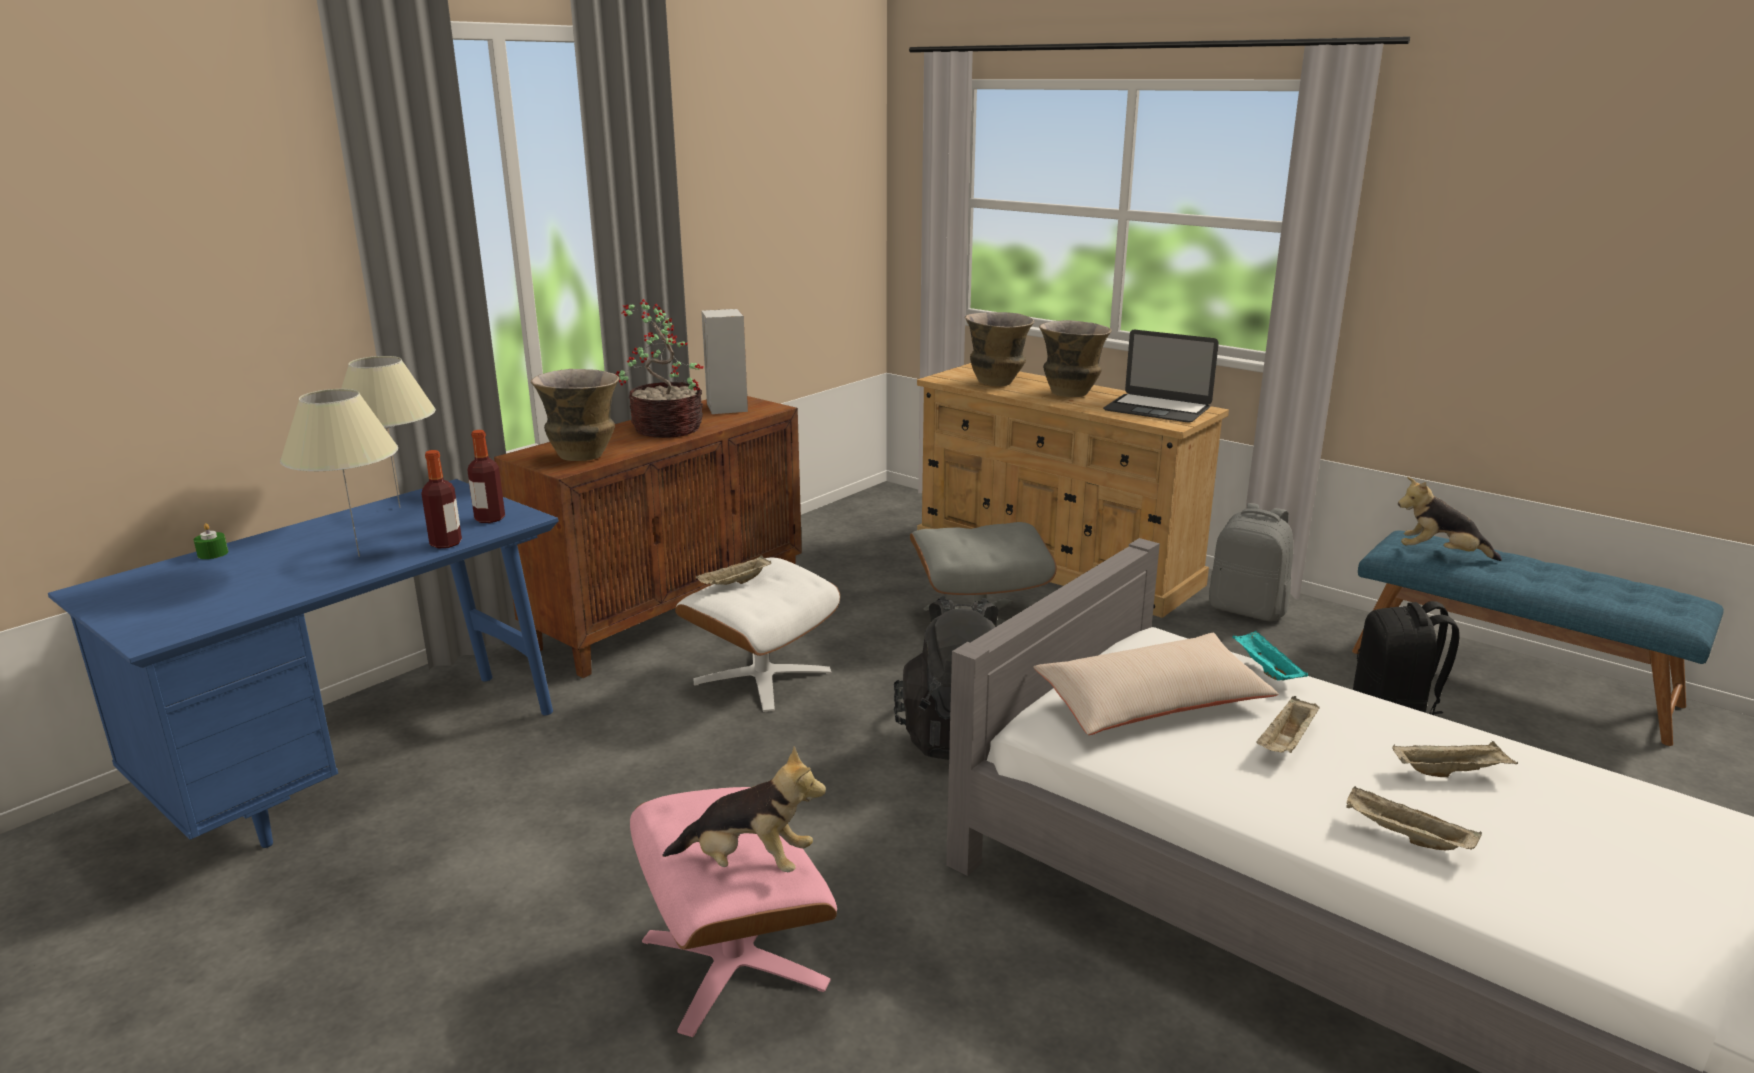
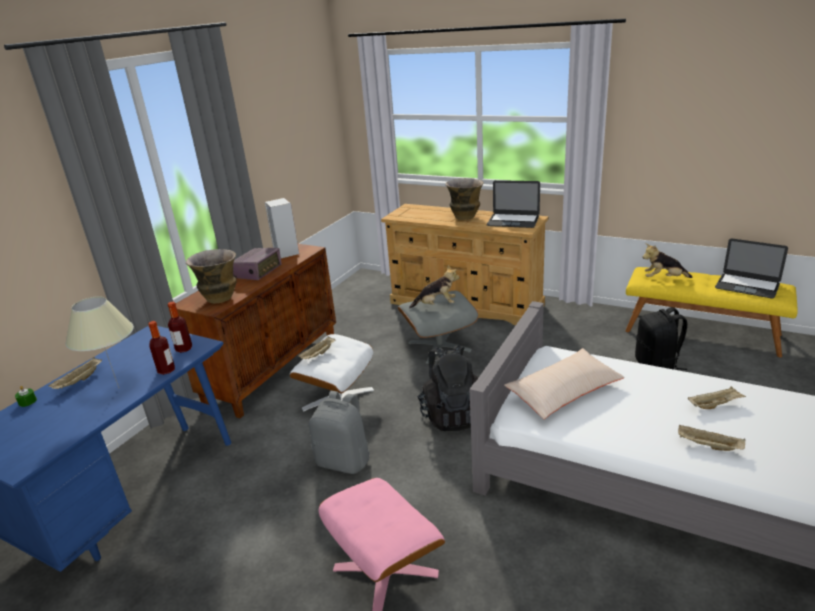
camera: 10 degrees left, 5 degrees up
beige table lamp [341,356,436,508] -> none
potted plant [616,299,704,438] -> radio [233,248,282,280]
plush toy [662,746,826,872] -> plush toy moved to [409,265,459,309]
vase [965,312,1035,386] -> none
grey backpack [1209,503,1294,622] -> grey backpack moved to [309,391,370,474]
turquoise tray [1232,630,1308,681] -> none
beige tray [1257,696,1320,753] -> beige tray moved to [48,357,102,389]
blue bench [1352,531,1724,746] -> yellow bench [625,267,798,357]
none -> laptop [715,239,788,299]

